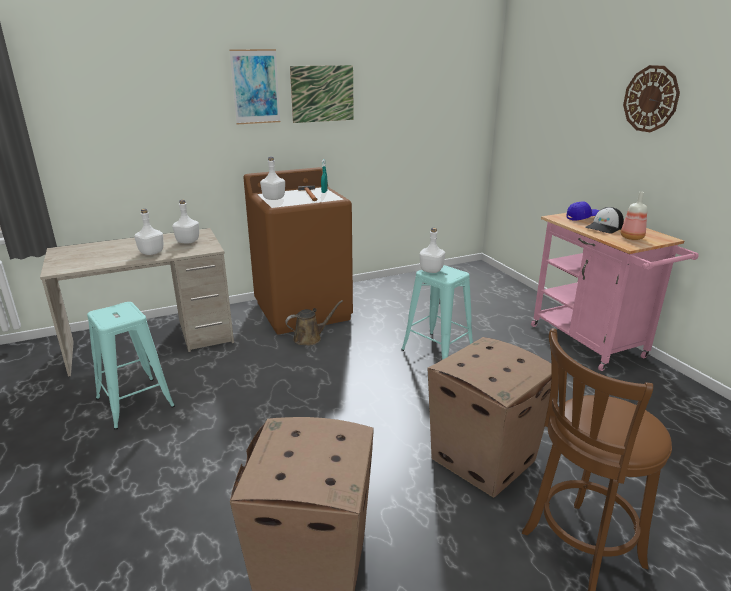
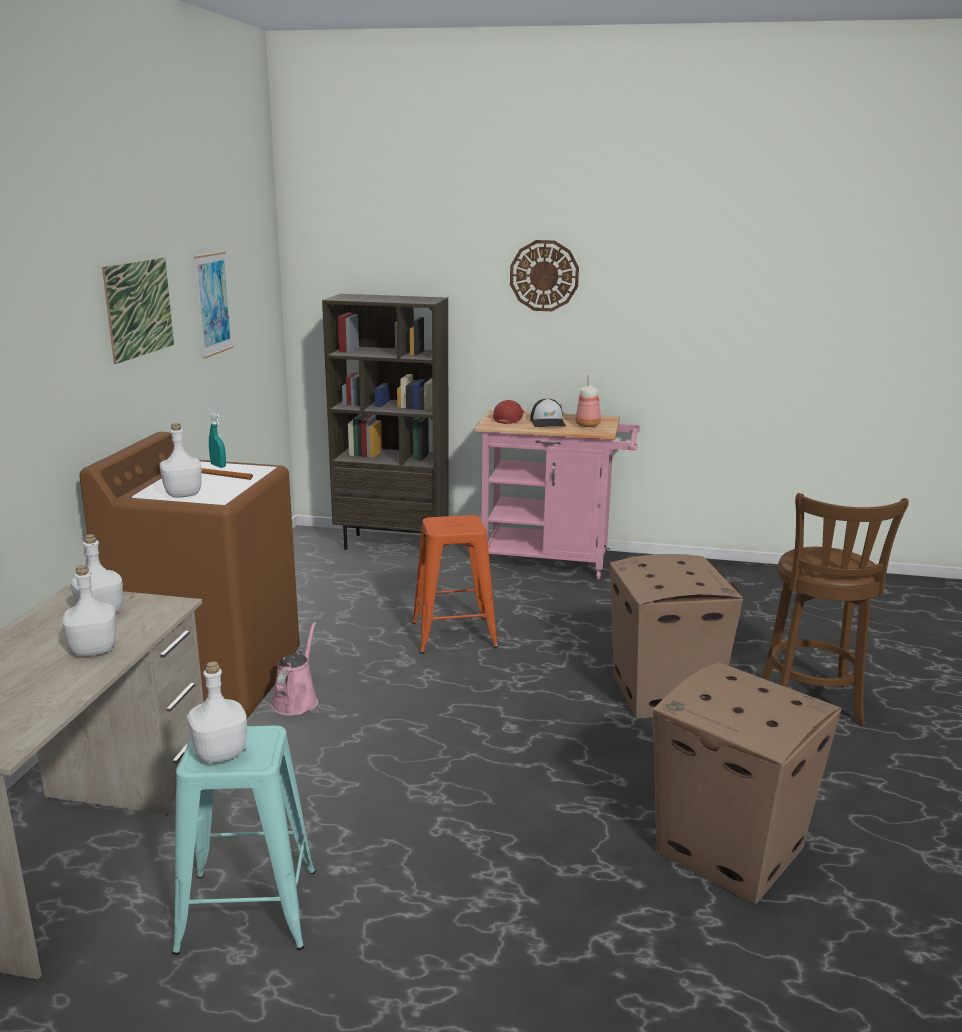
camera: 55 degrees left, 5 degrees down
picture [229,49,280,124] -> picture moved to [194,251,234,359]
brown watering can [285,300,343,345] -> pink watering can [271,622,318,716]
turquoise stool [401,265,473,360] -> orange stool [412,515,498,654]
white bottle [420,228,445,273] -> white bottle moved to [187,661,247,763]
blue cap [567,202,599,221] -> red cap [493,400,524,424]
none -> brown bookcase [322,294,449,550]

